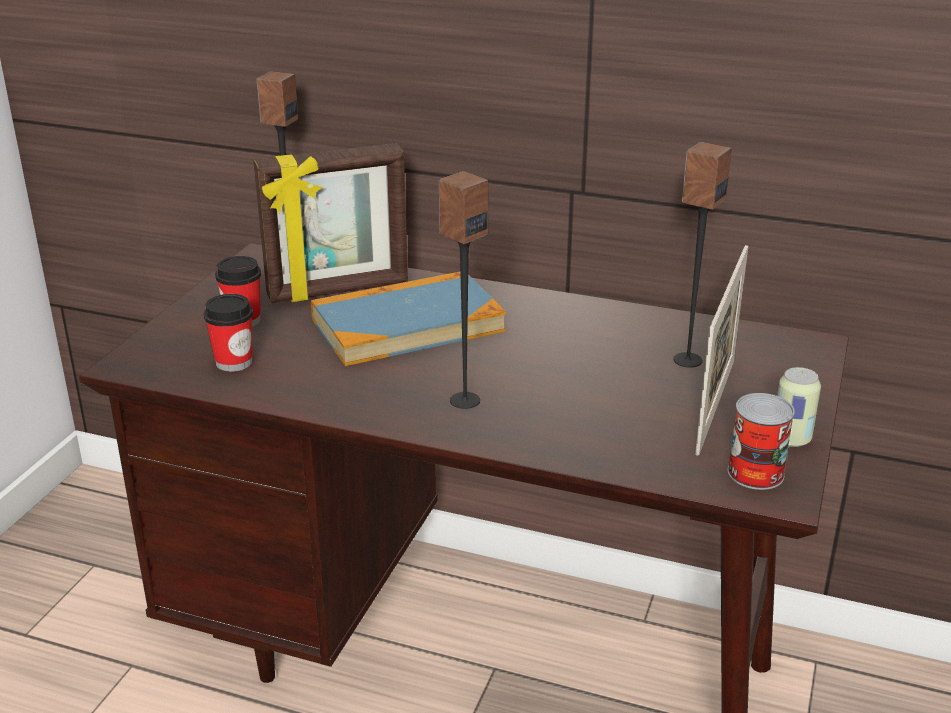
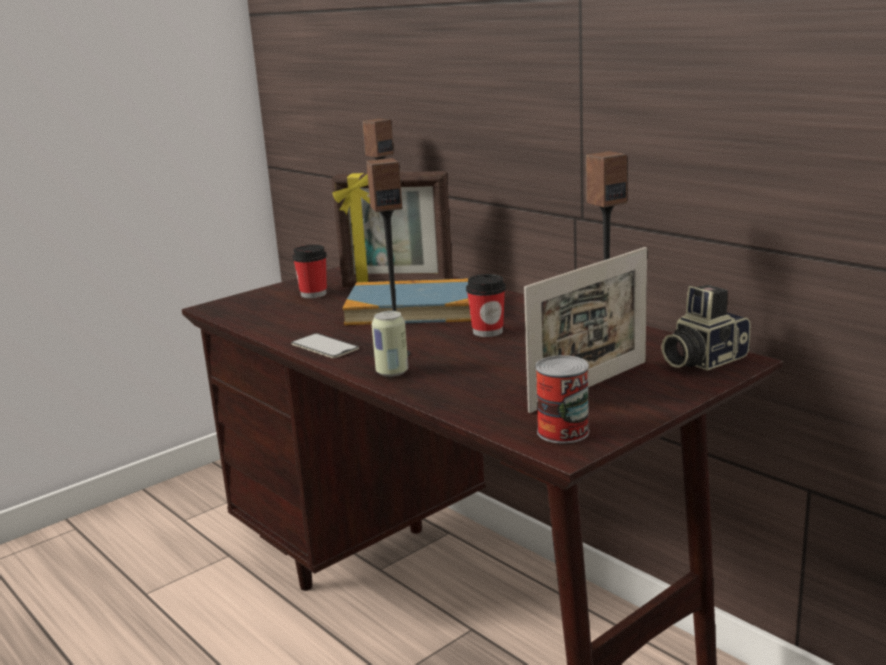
camera: 30 degrees right, 10 degrees down
cup [204,294,253,372] -> cup moved to [466,274,506,337]
can [777,367,821,447] -> can moved to [372,311,408,377]
none -> phone [291,333,359,358]
none -> camera [661,285,750,371]

